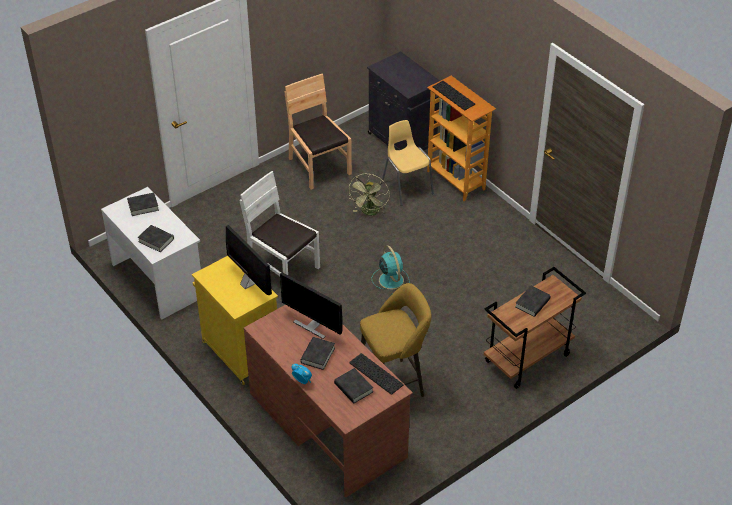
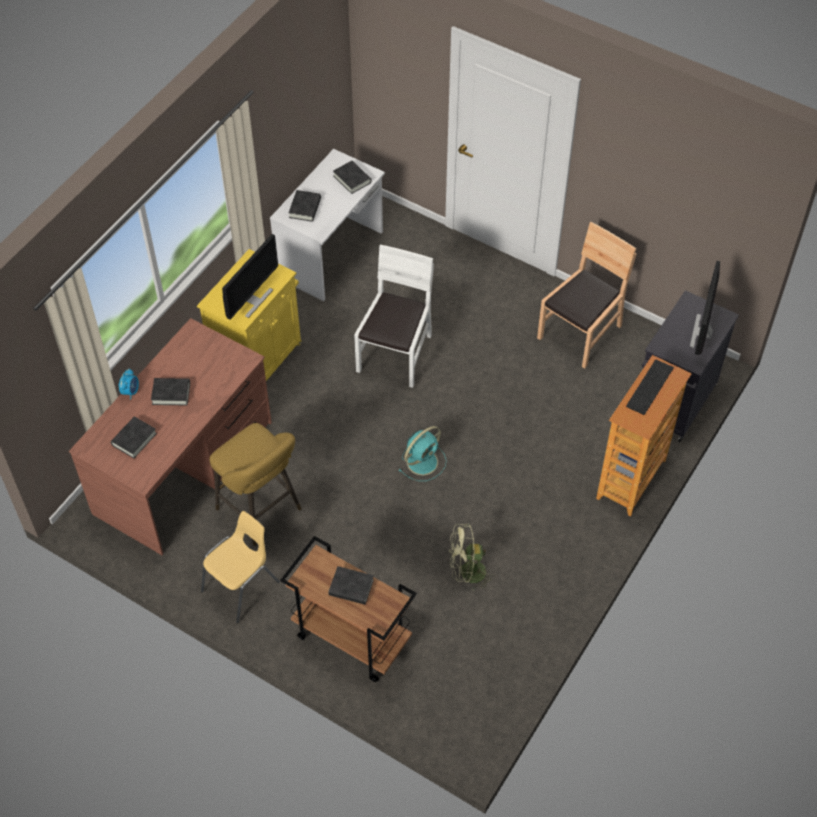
camera: 70 degrees right, 10 degrees up
monitor [280,272,343,339] -> monitor moved to [690,261,720,355]
green fan [348,174,390,215] -> green fan moved to [449,524,495,592]
keyboard [349,353,404,395] -> none
yellow chair [382,120,434,206] -> yellow chair moved to [201,511,280,623]

